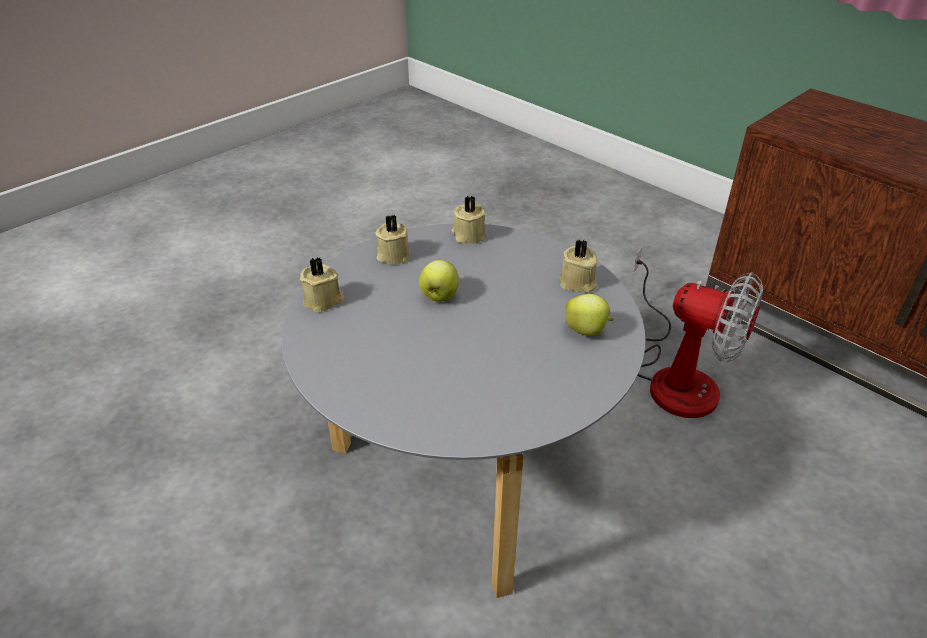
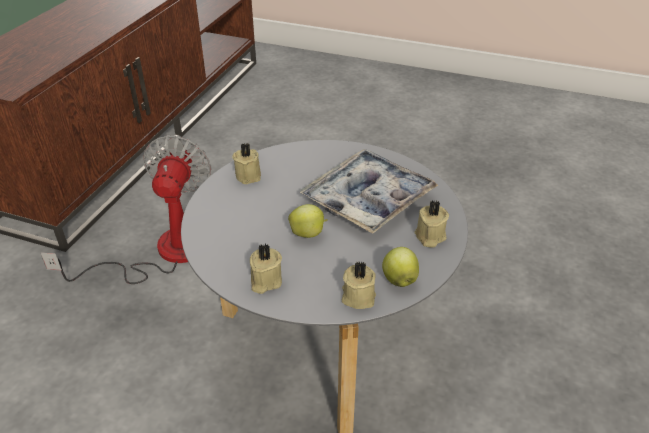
camera: 115 degrees left, 0 degrees up
beige candle [451,196,486,244] -> beige candle moved to [415,200,449,248]
apple [565,294,614,336] -> apple moved to [382,247,419,287]
none -> tray [299,149,438,234]

